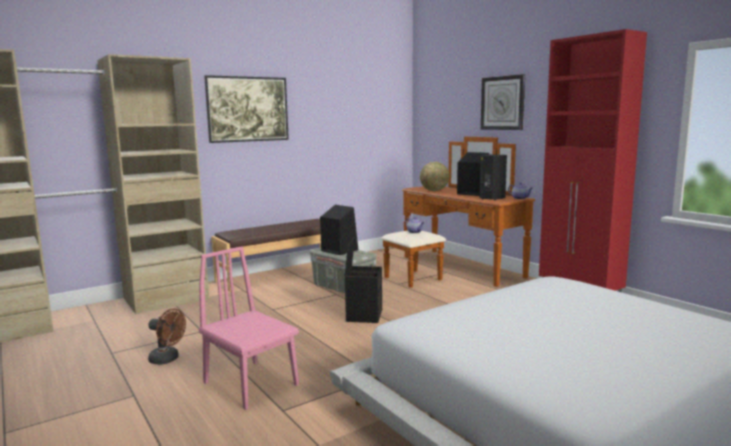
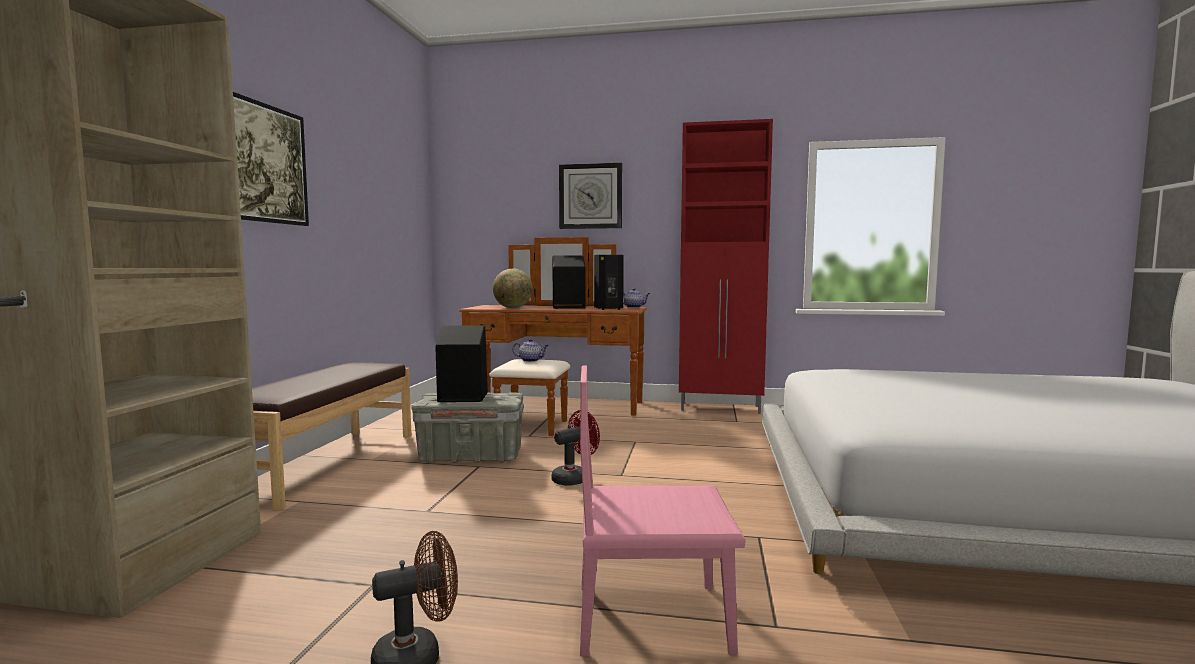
camera: 45 degrees left, 5 degrees down
black storage box [345,237,382,323] -> red fan [552,410,600,486]

